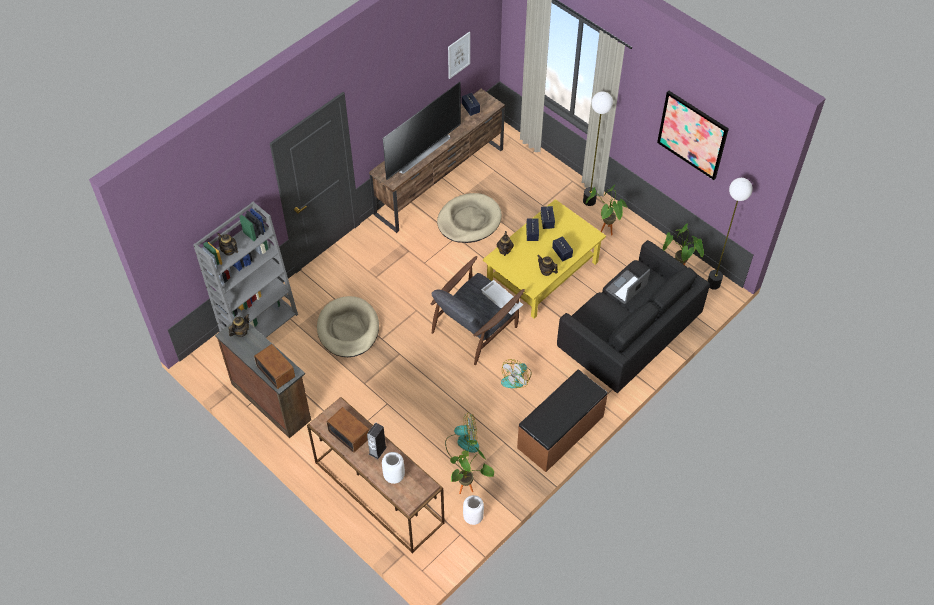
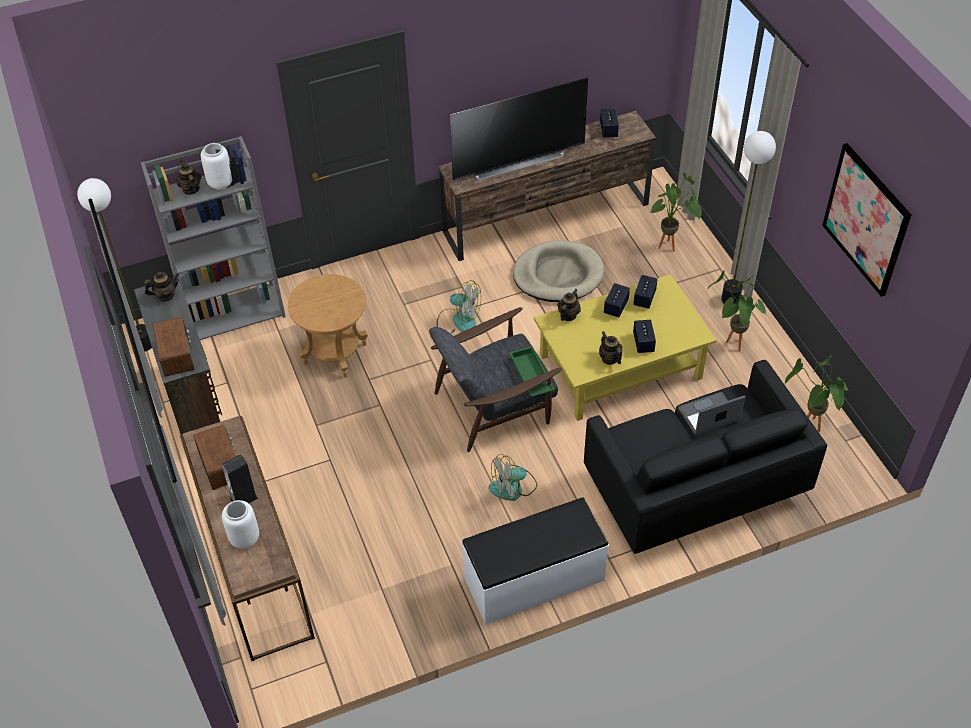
camera: 25 degrees right, 5 degrees down
beige dog bed [317,296,379,357] -> brown side table [288,274,368,377]
fan [445,413,479,461] -> fan moved to [437,280,481,334]
picture [448,32,470,79] -> none
potted plant [450,440,494,494] -> potted plant moved to [650,173,702,251]
white vase [463,495,484,525] -> white vase moved to [201,143,232,190]
white tray [481,280,523,315] -> green tray [509,346,555,397]
brown bench [517,370,608,472] -> white bench [462,498,609,625]
floor lamp [707,178,753,290] -> floor lamp moved to [77,178,152,351]

